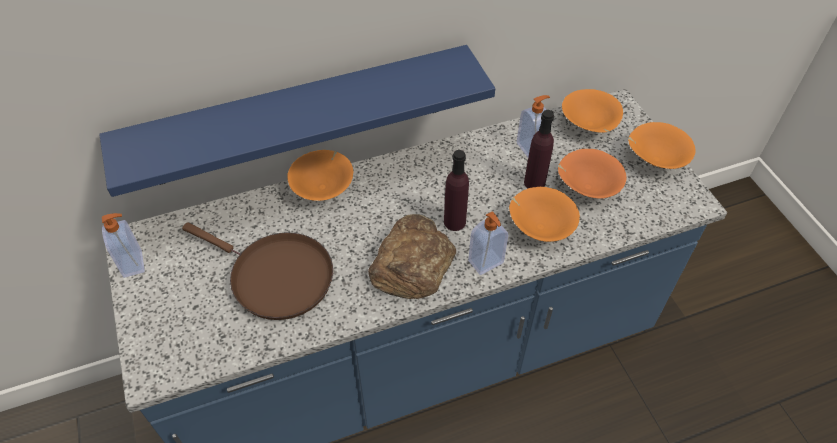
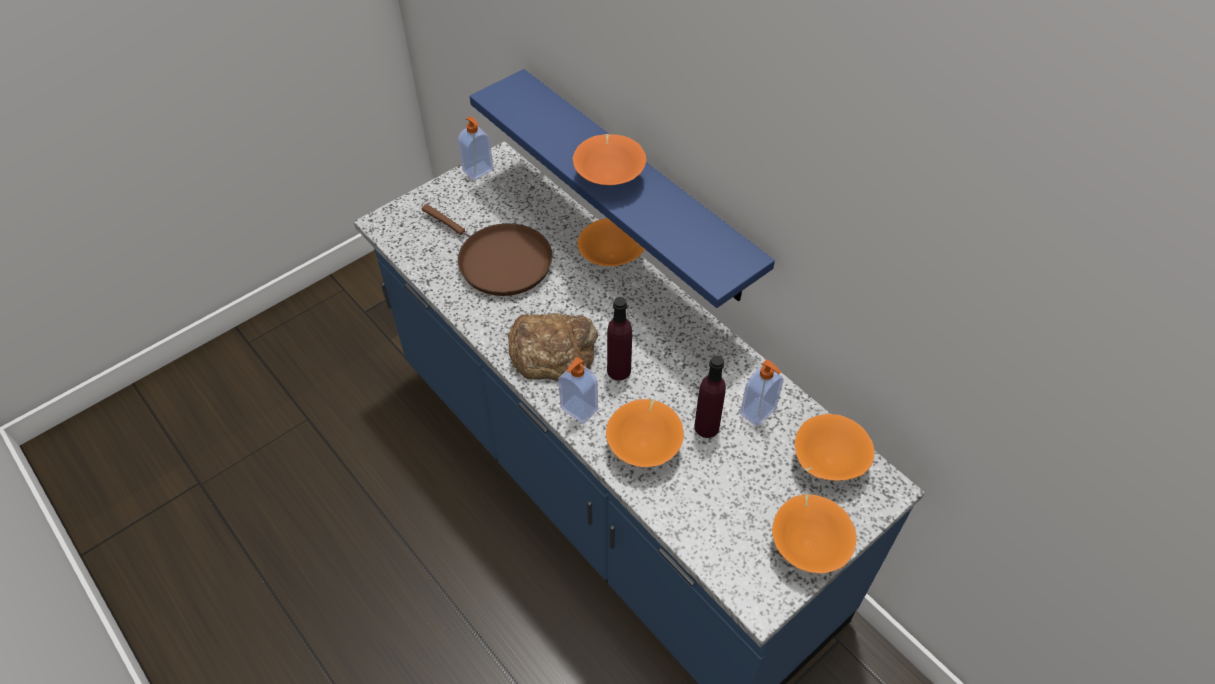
camera: 70 degrees right, 0 degrees up
brown frying pan [182,222,333,320] -> brown frying pan turned 60 degrees counterclockwise [422,204,553,296]
orange bowl [558,149,627,199] -> orange bowl moved to [573,134,646,185]

